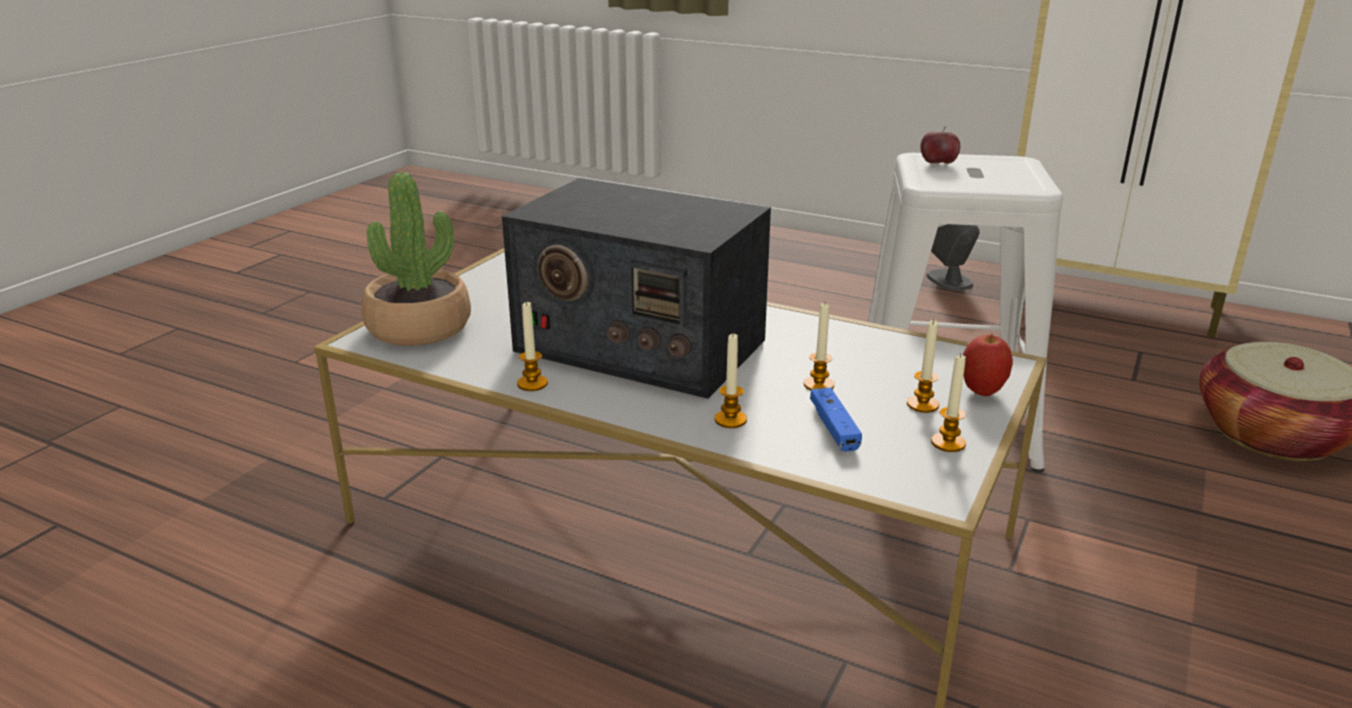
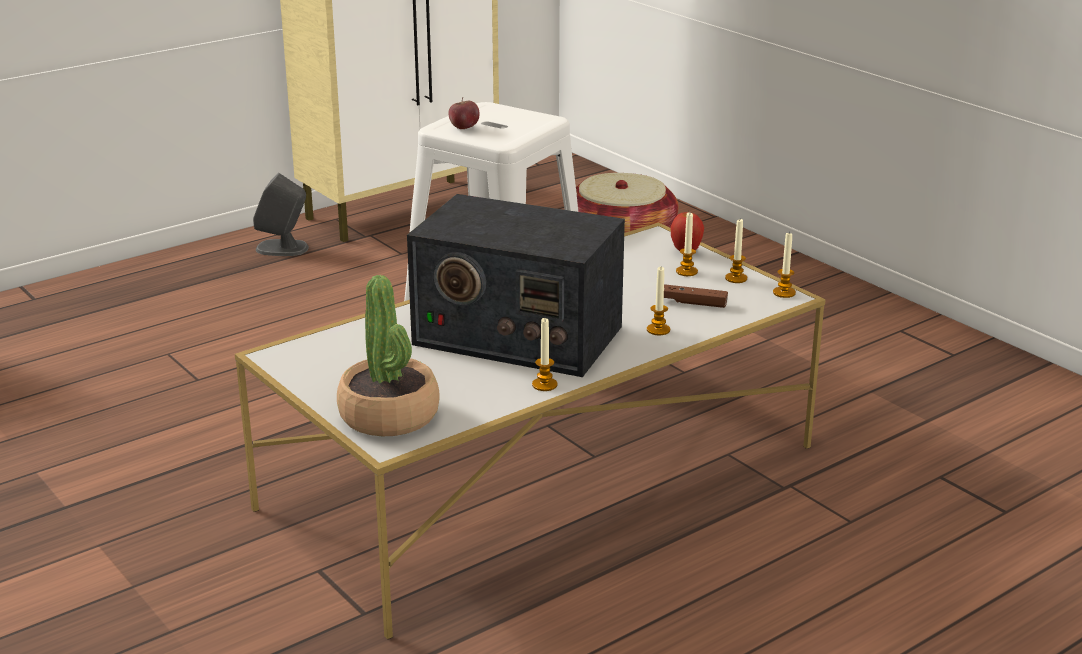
camera: 65 degrees left, 0 degrees up
radio [502,178,771,399] -> radio turned 60 degrees clockwise [407,194,625,377]
candle [804,303,834,391] -> candle moved to [773,233,796,298]
blue game controller [810,388,862,452] -> brown game controller [664,284,728,308]

